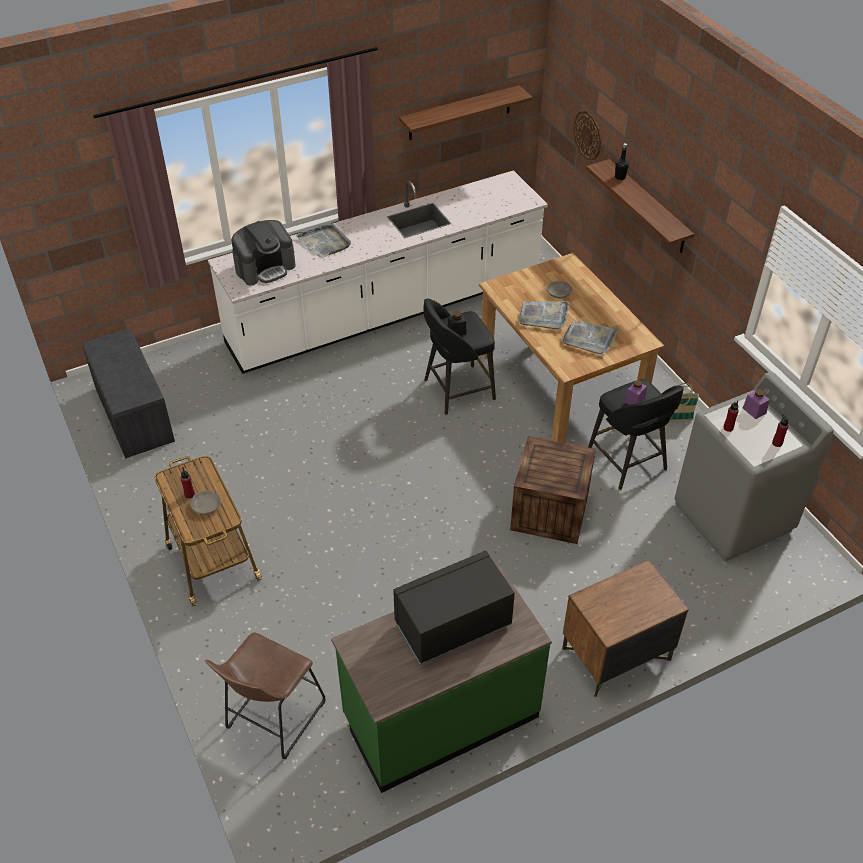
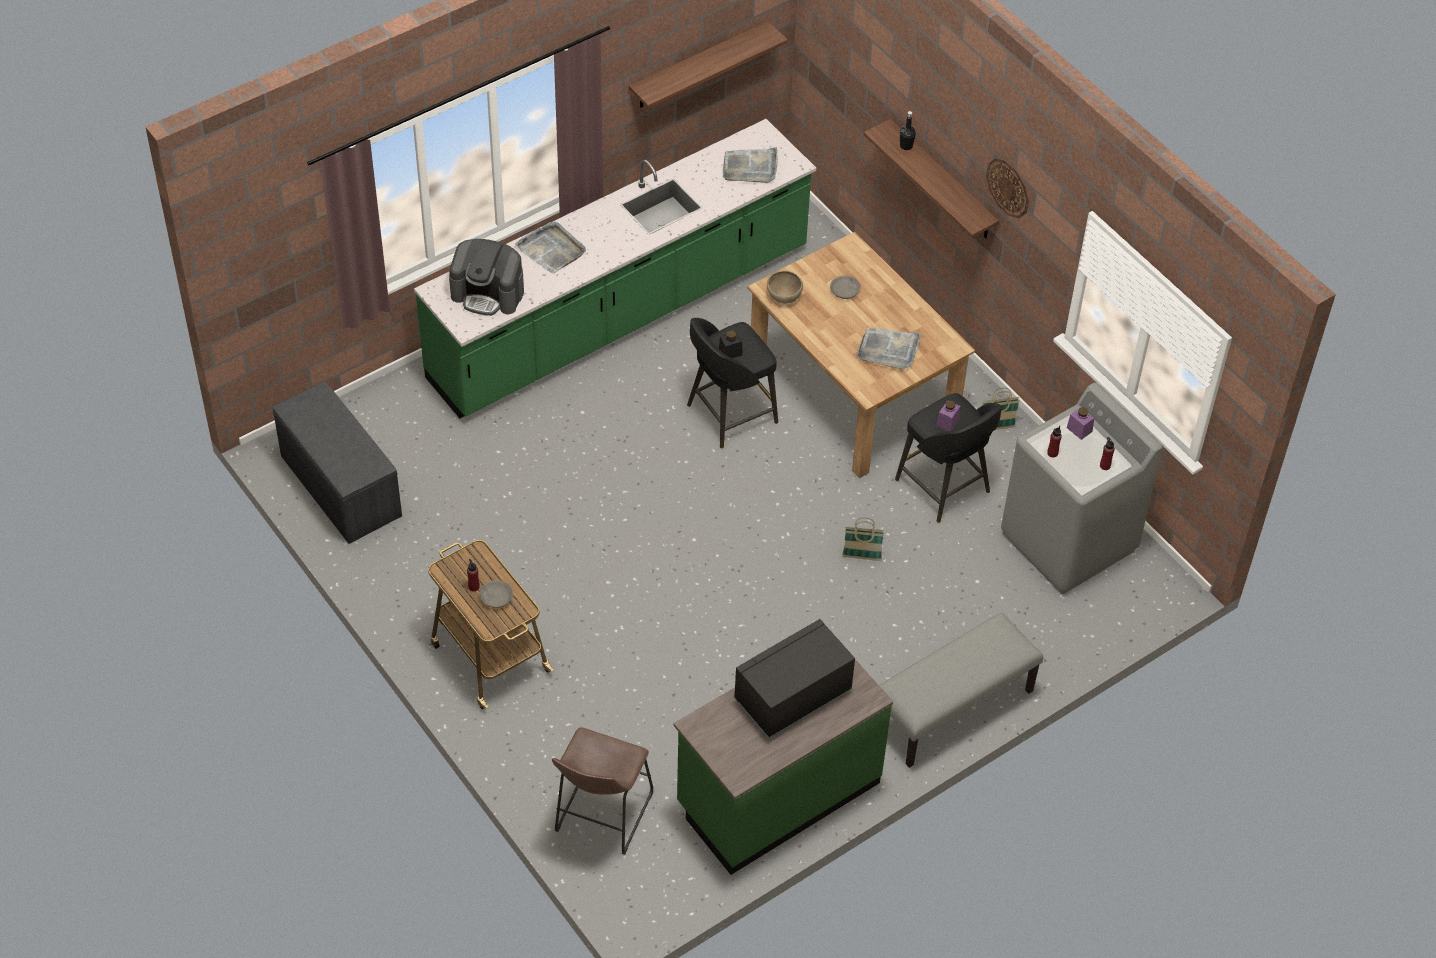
camera: 10 degrees left, 5 degrees up
white counter [208,170,548,374] -> green counter [414,119,816,419]
coffee machine [231,220,296,285] -> coffee machine turned 60 degrees clockwise [449,239,524,316]
crate [510,436,596,544] -> basket [842,517,884,561]
grey tray [518,301,569,329] -> grey tray moved to [723,147,778,183]
brown nightstand [562,560,689,697] -> grey bench [879,612,1043,768]
wall clock [573,111,601,160] -> wall clock moved to [986,158,1029,218]
none -> brown bowl [767,271,803,304]

